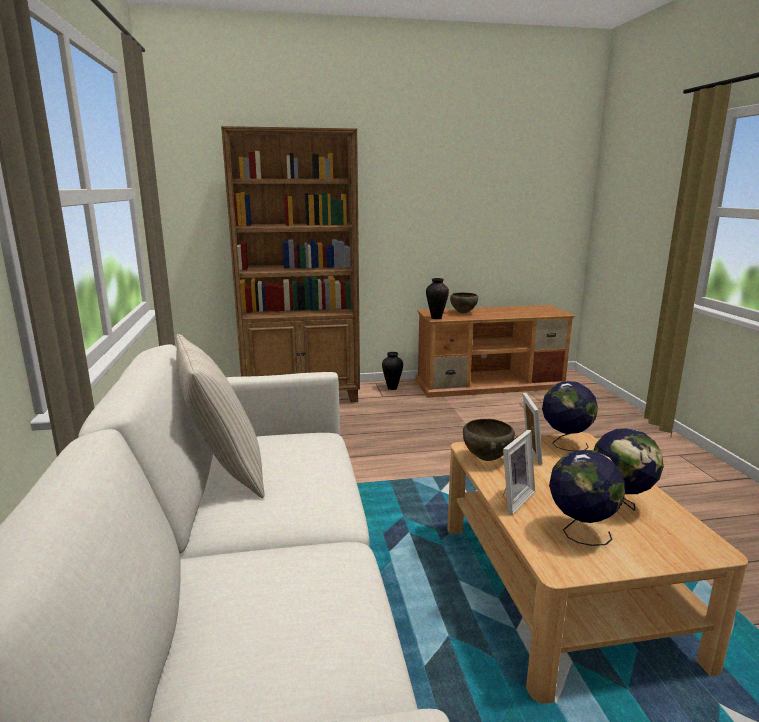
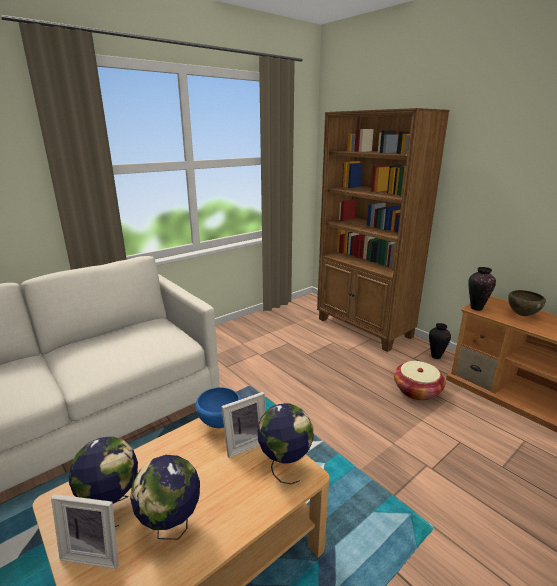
camera: 60 degrees right, 5 degrees up
beige pillow [176,334,264,498] -> none
brown bowl [463,419,515,461] -> blue bowl [196,387,241,428]
picture frame [502,430,535,515] -> picture frame moved to [51,494,118,569]
none -> basket [394,361,446,401]

